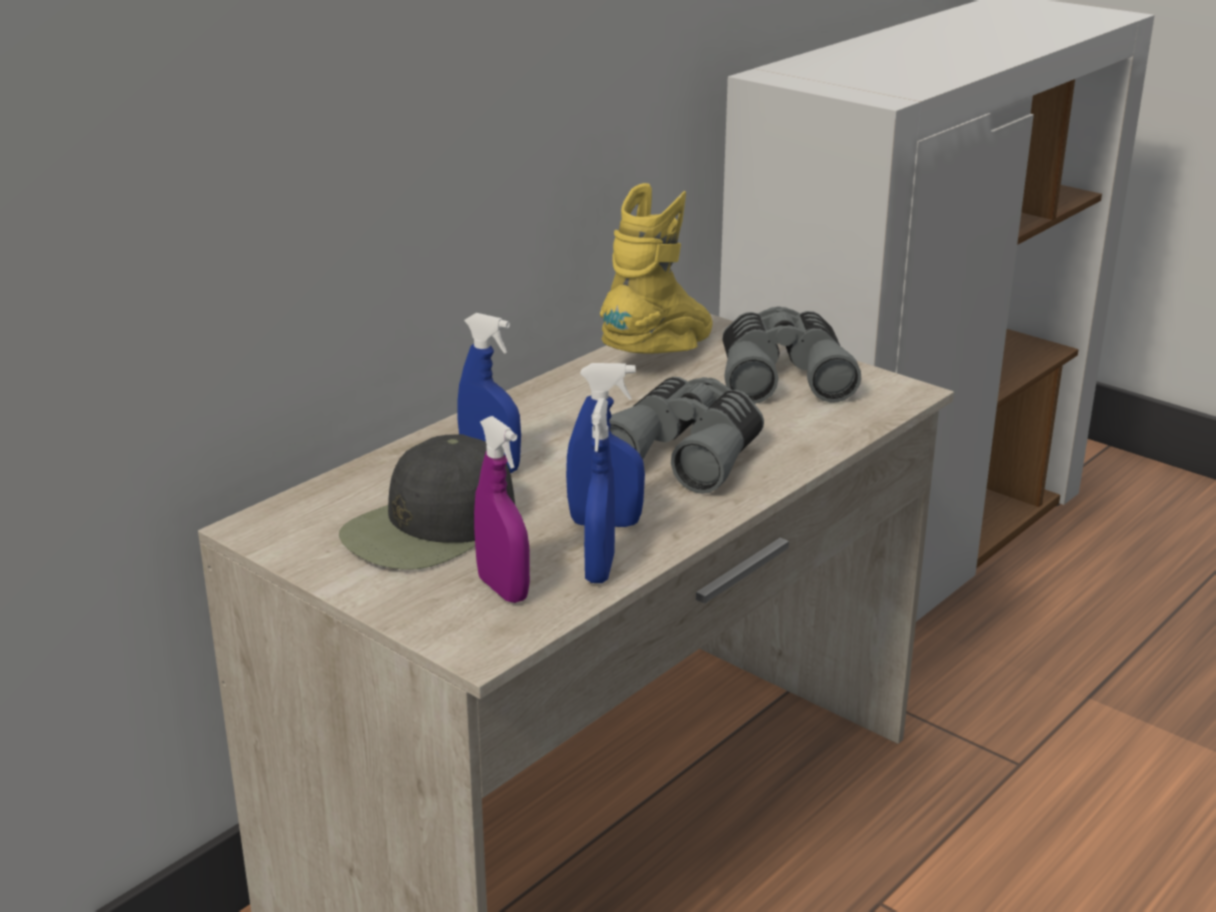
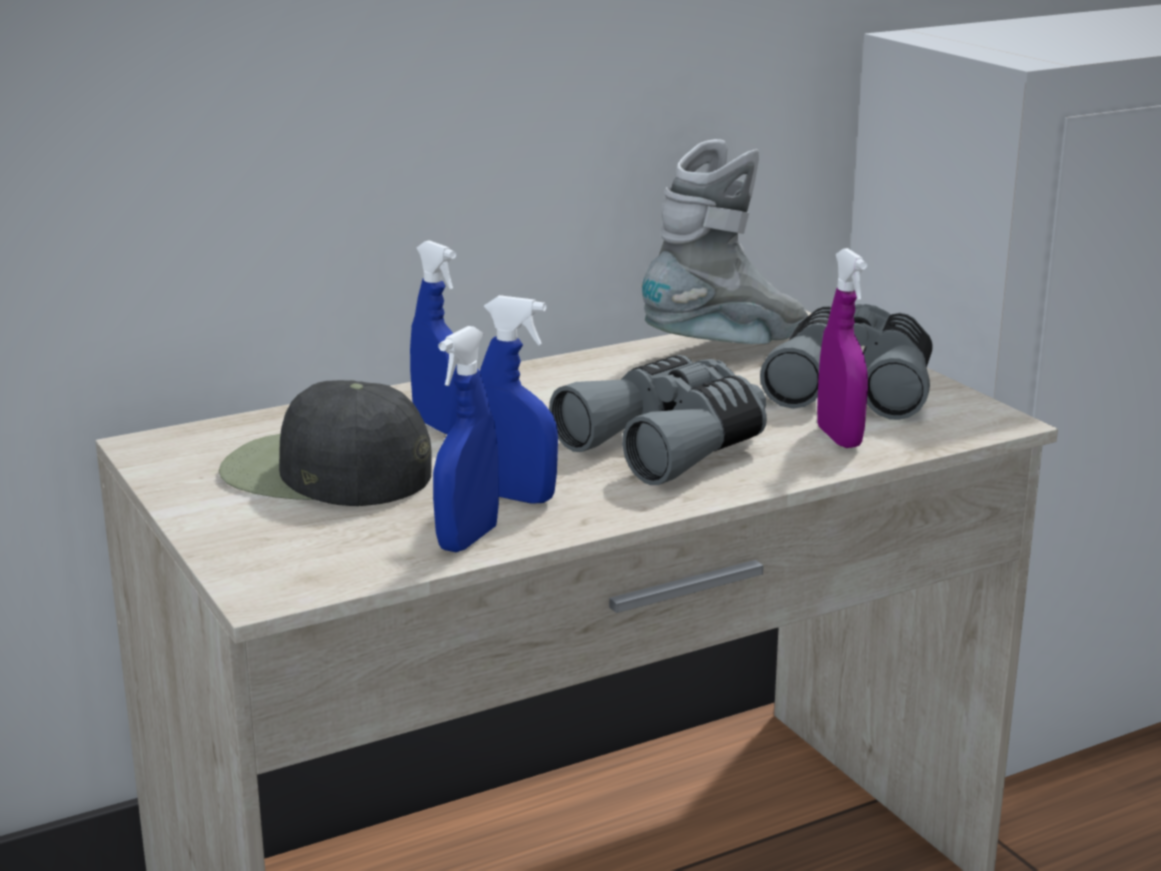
camera: 20 degrees right, 5 degrees down
black cap [339,434,515,570] -> black cap turned 45 degrees clockwise [219,380,432,506]
purple spray bottle [474,416,530,603] -> purple spray bottle moved to [817,248,868,448]
yellow boot [600,183,713,354] -> grey boot [641,139,808,344]

